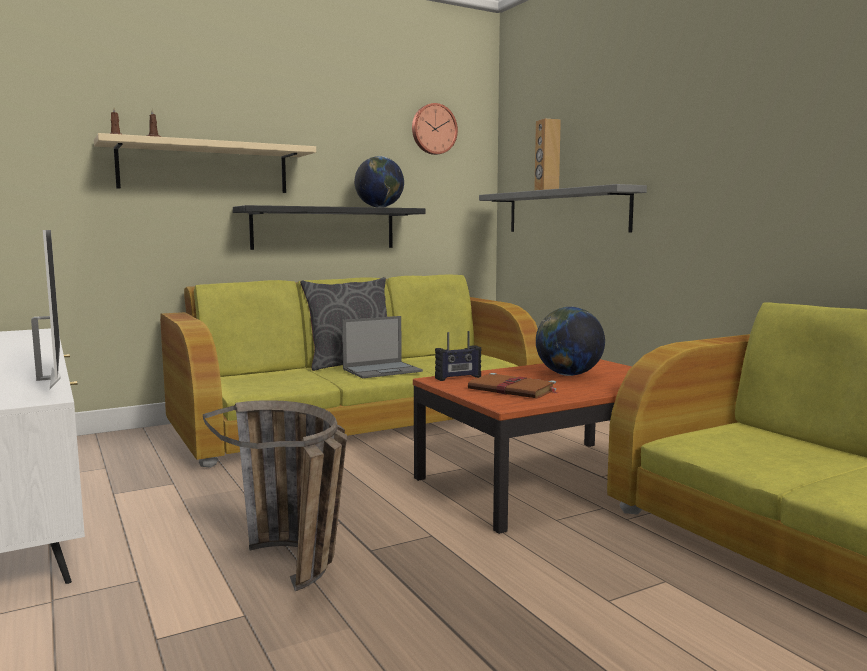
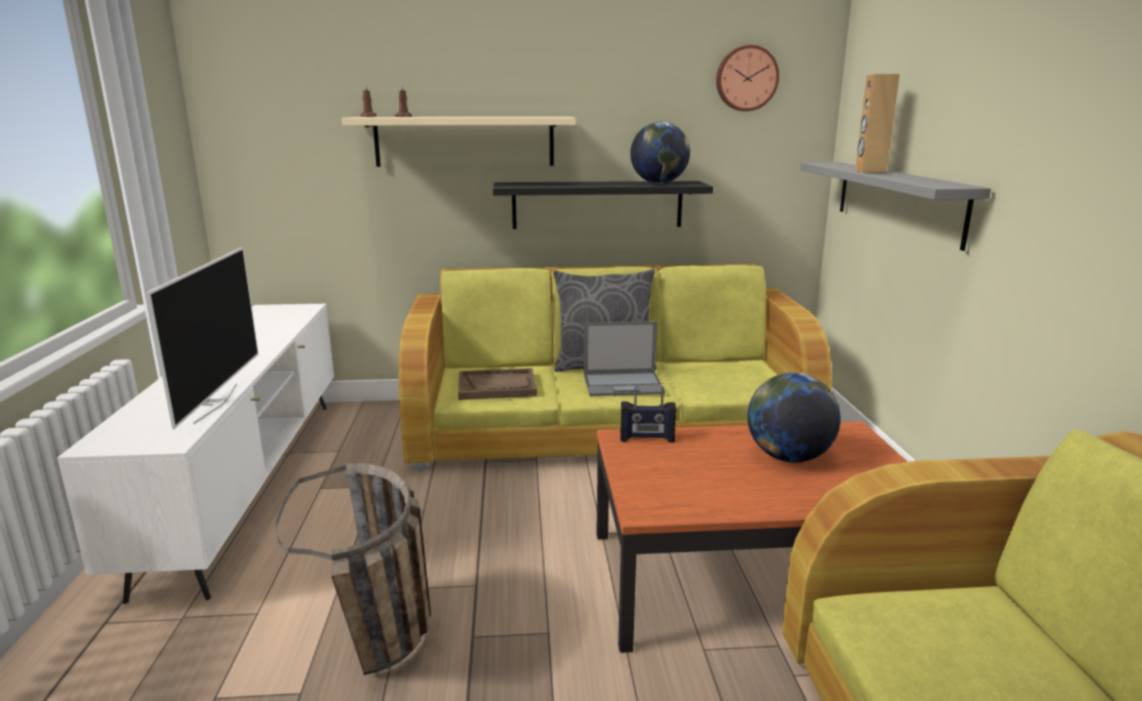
camera: 25 degrees right, 10 degrees up
brown book [468,373,559,398] -> none
none -> brown tray [458,368,537,400]

